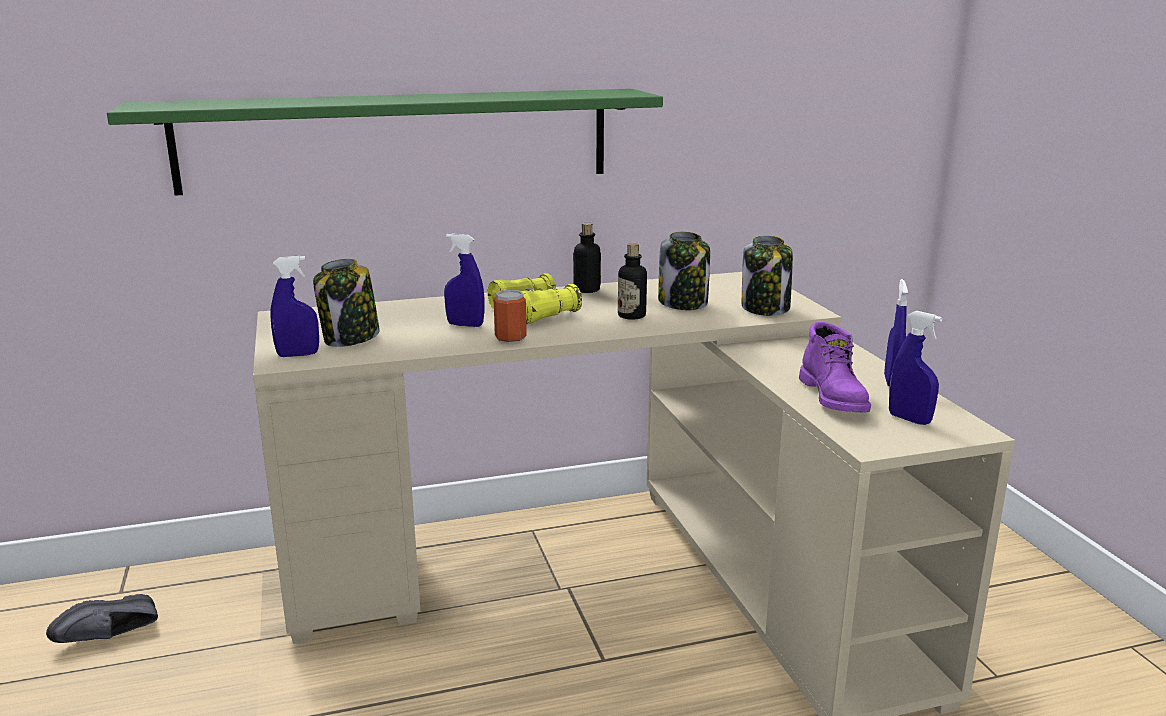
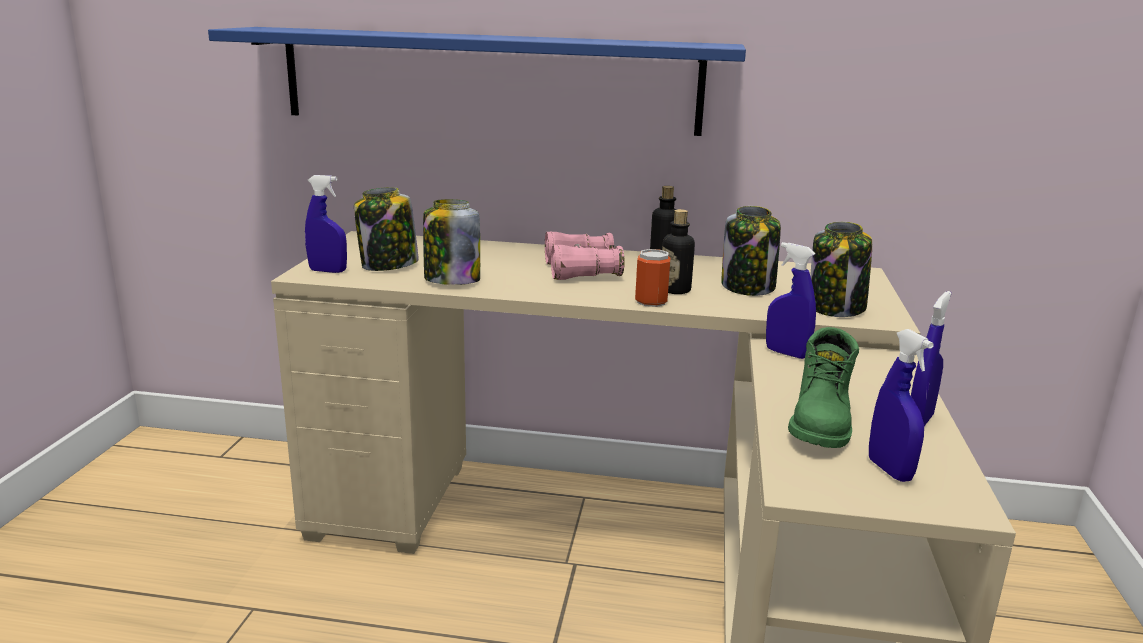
camera: 25 degrees right, 0 degrees up
black shoe [46,594,158,643] -> none
green shelf [107,89,663,195] -> blue shelf [208,27,746,136]
blue spray bottle [444,233,485,327] -> blue spray bottle moved to [766,242,816,359]
yellow binoculars [488,273,582,325] -> pink binoculars [545,231,625,280]
can [494,290,527,344] -> can moved to [635,249,670,307]
purple boot [799,322,871,413] -> green boot [788,327,859,448]
none -> jar [423,199,480,285]

